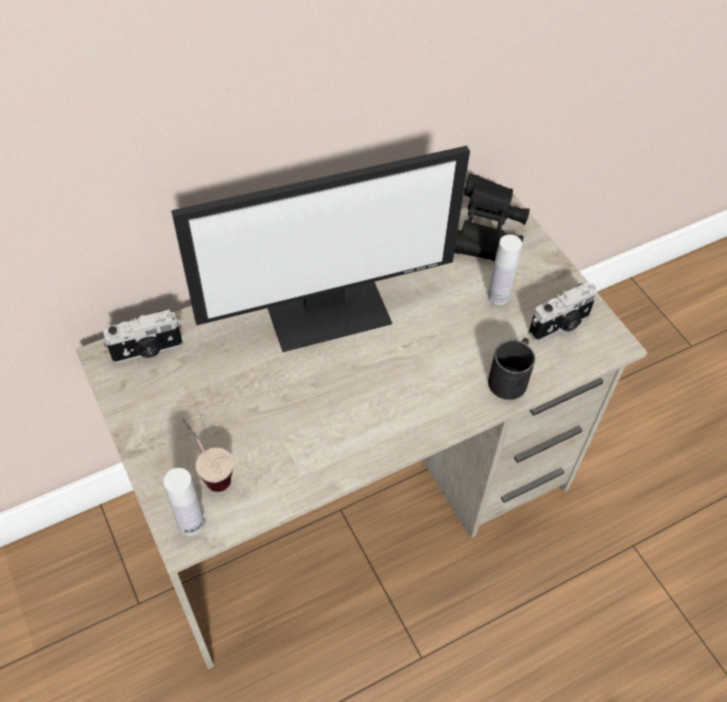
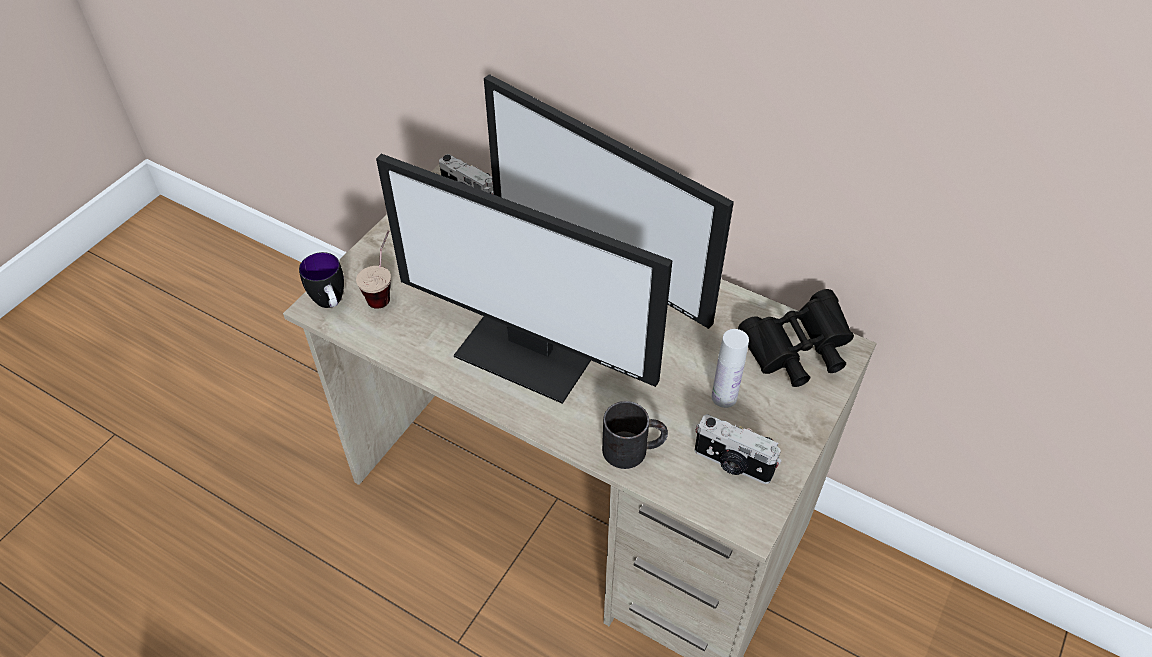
camera: 60 degrees right, 5 degrees down
white bottle [164,468,205,536] -> mug [299,252,344,308]
none -> monitor [376,154,673,404]

